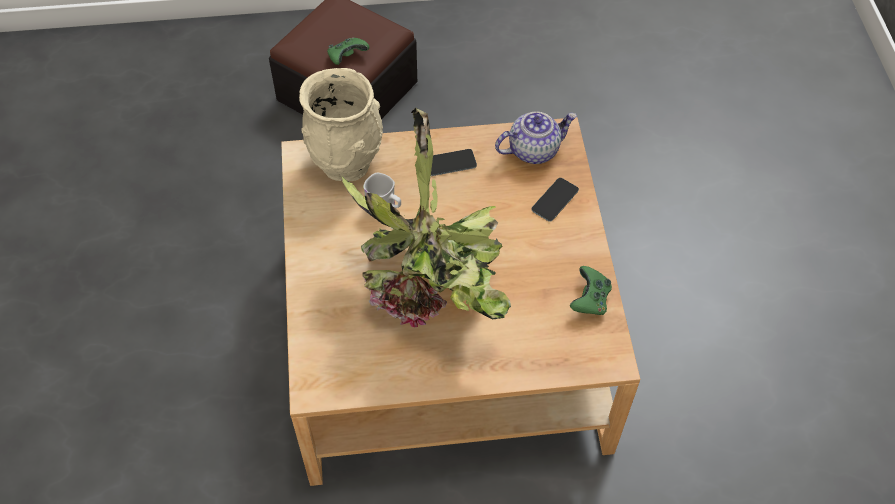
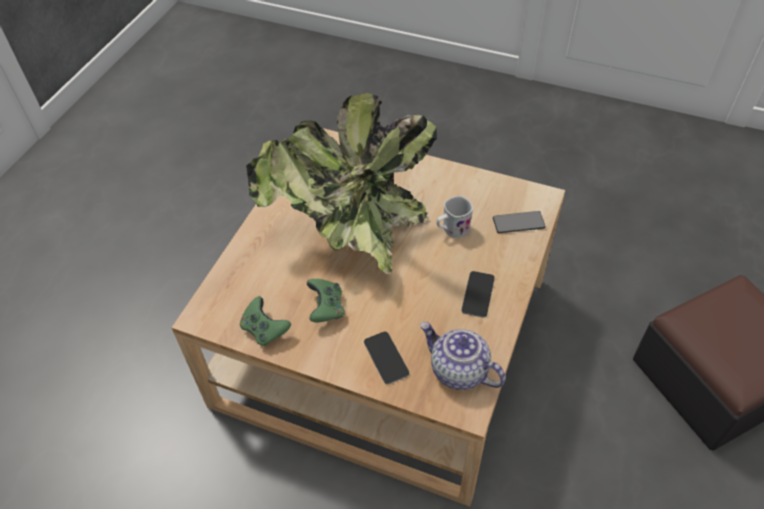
camera: 120 degrees right, 5 degrees down
beige vase [299,68,383,181] -> phone [493,211,546,233]
green game controller [327,37,369,65] -> green game controller moved to [307,279,345,322]
teapot [495,111,577,164] -> teapot turned 120 degrees clockwise [420,322,506,390]

